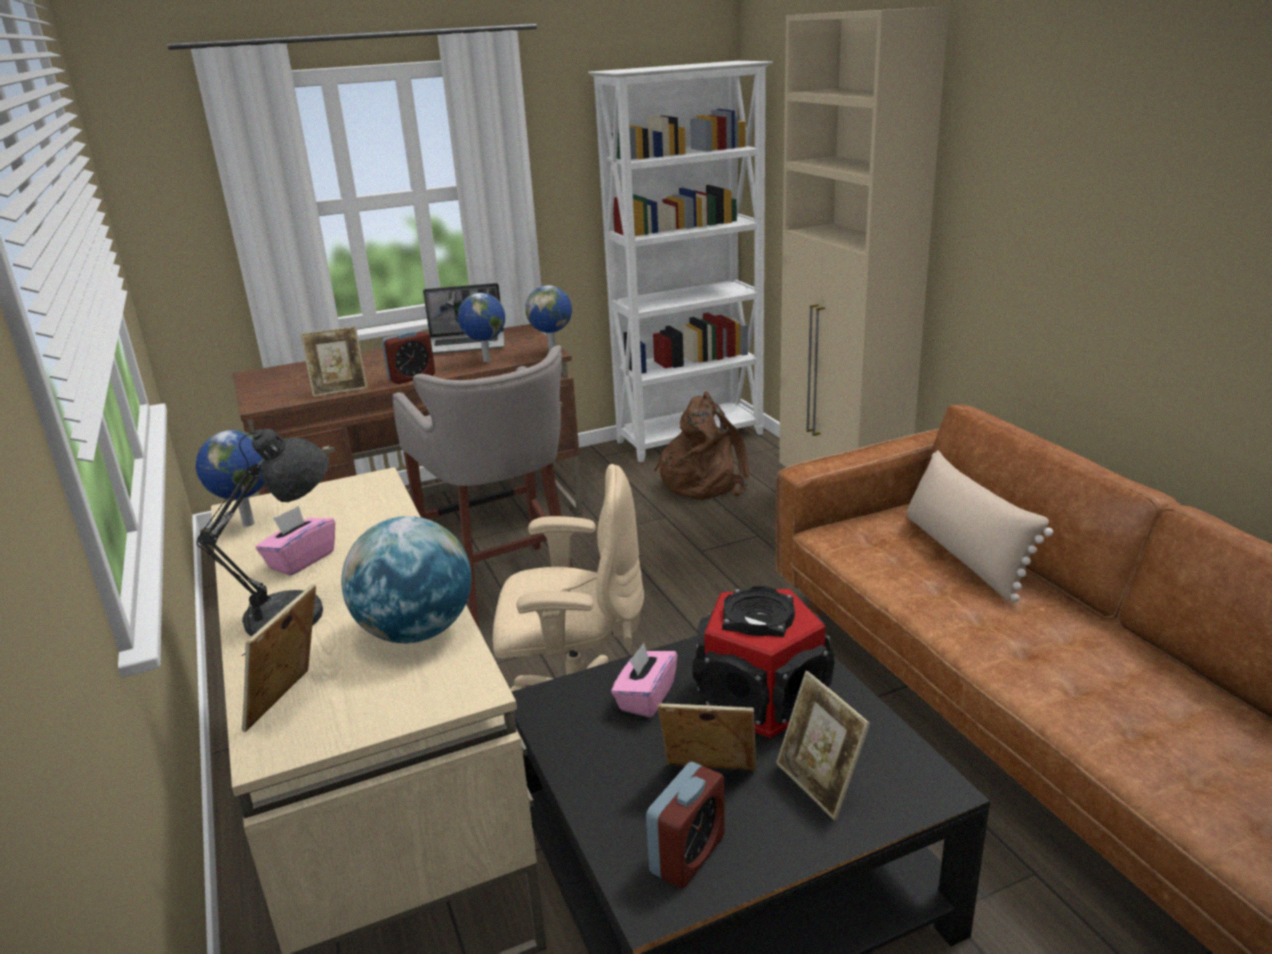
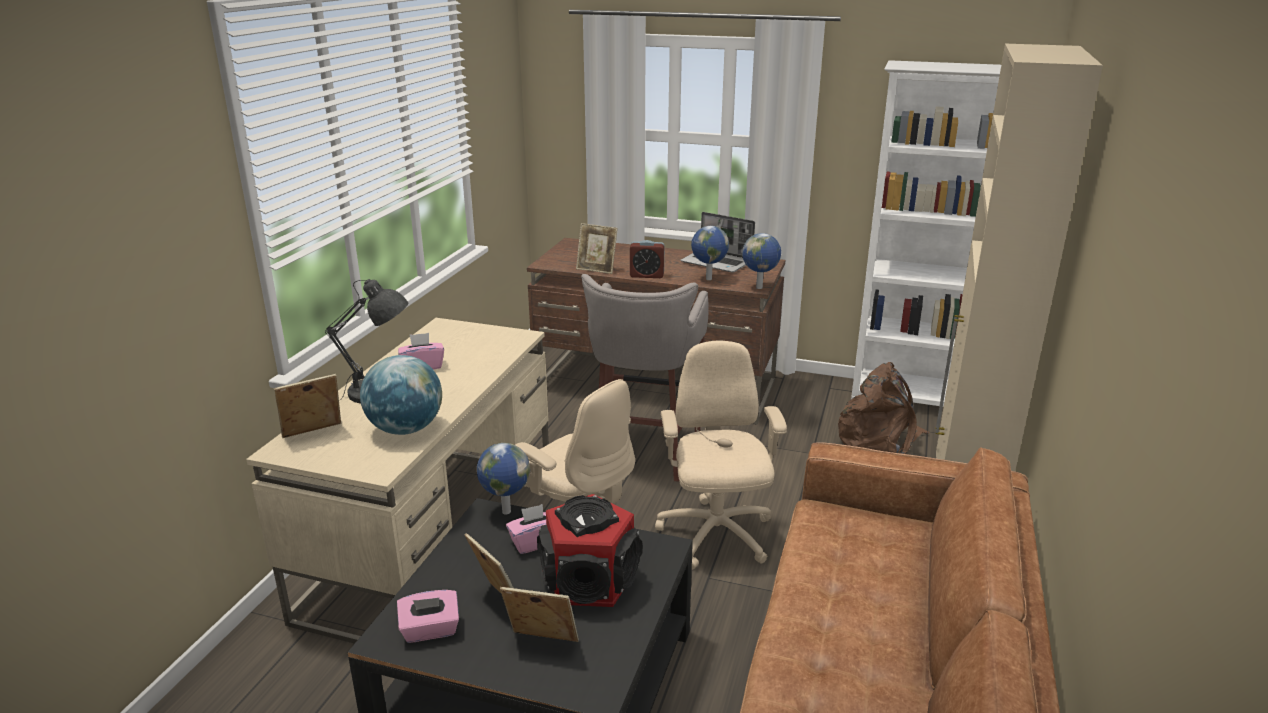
camera: 40 degrees right, 0 degrees up
globe [196,430,265,527] -> globe moved to [477,443,530,514]
alarm clock [646,762,725,888] -> pink tissue box [397,590,459,643]
picture frame [776,671,870,820] -> picture frame turned 90 degrees clockwise [500,587,579,642]
beige pillow [906,450,1053,602] -> none
none -> beige office chair [655,341,787,570]

